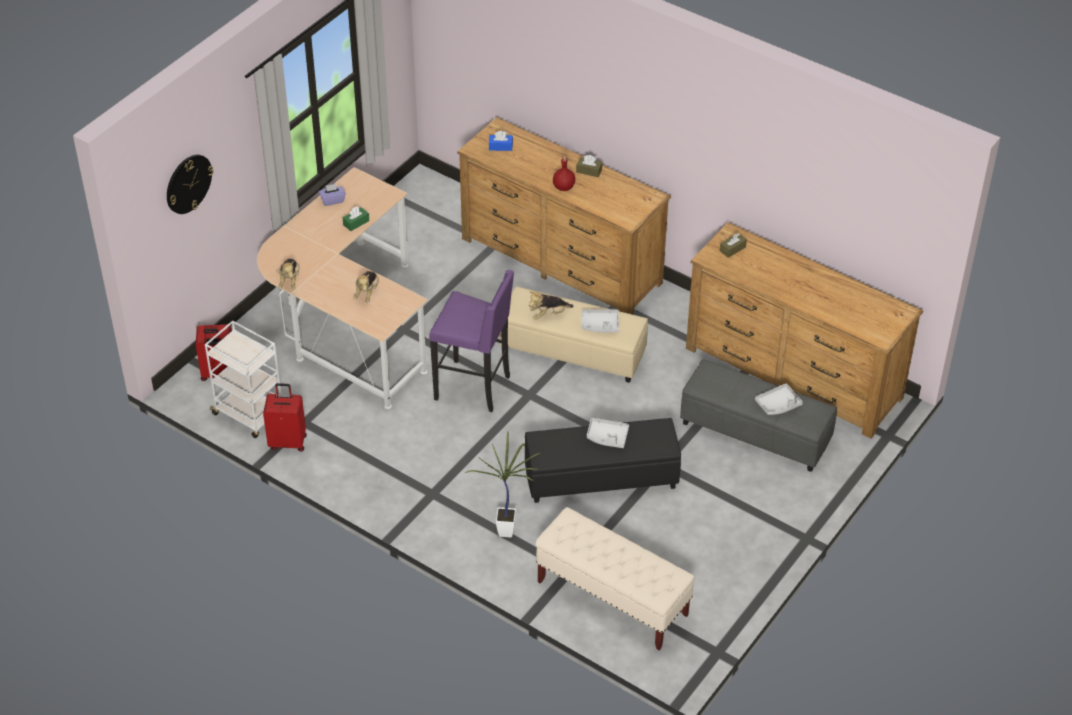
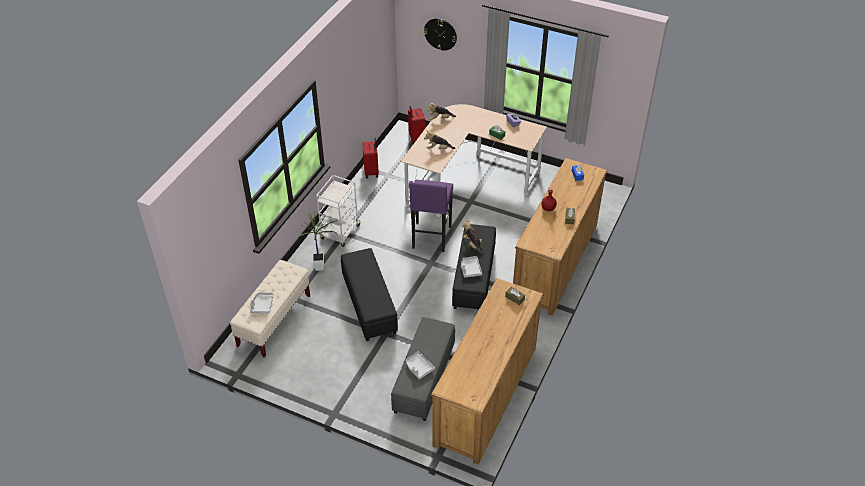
camera: 80 degrees right, 0 degrees up
white cart [205,321,282,438] -> white cart moved to [316,175,361,247]
beige ottoman [499,286,648,383] -> black ottoman [452,224,496,309]
grey tray [587,418,629,448] -> grey tray moved to [250,292,274,314]

